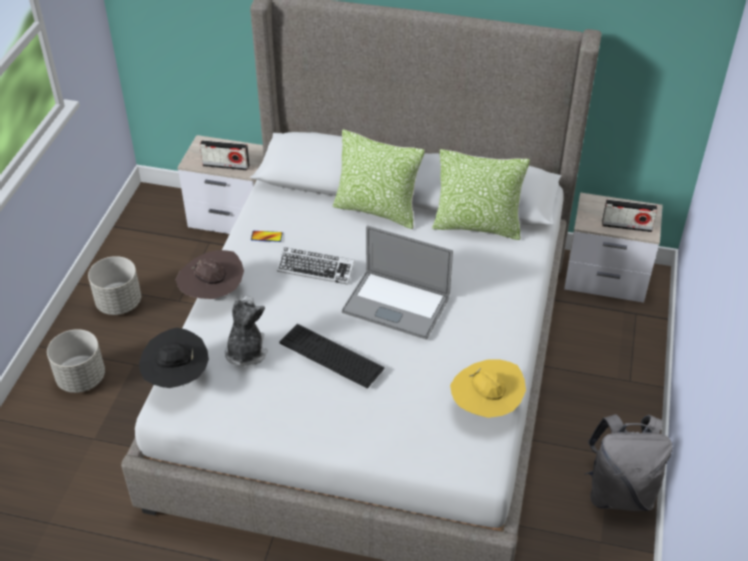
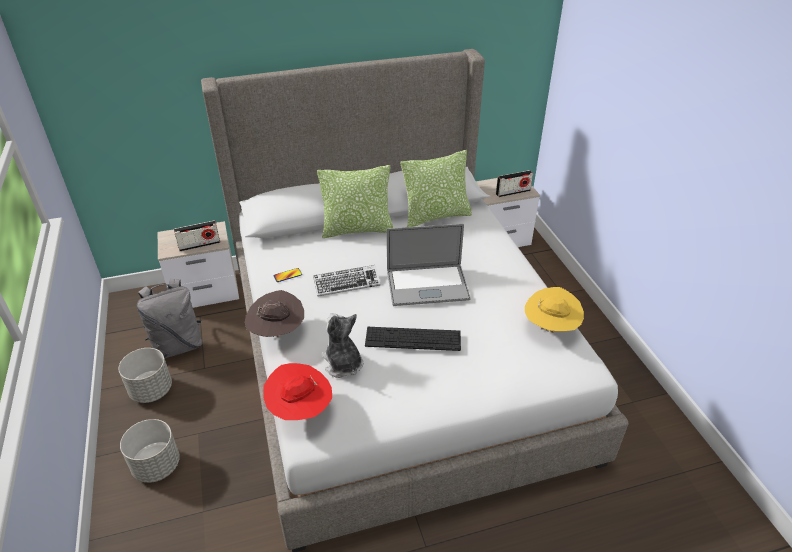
camera: 30 degrees left, 5 degrees down
black hat [139,328,209,388] -> red hat [263,363,332,420]
grey backpack [585,414,672,511] -> grey backpack moved to [137,279,202,358]

